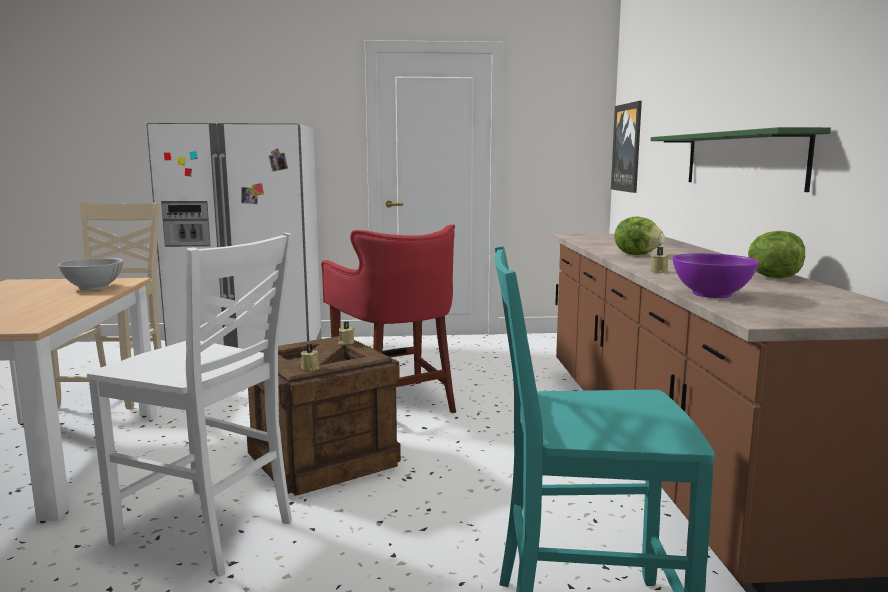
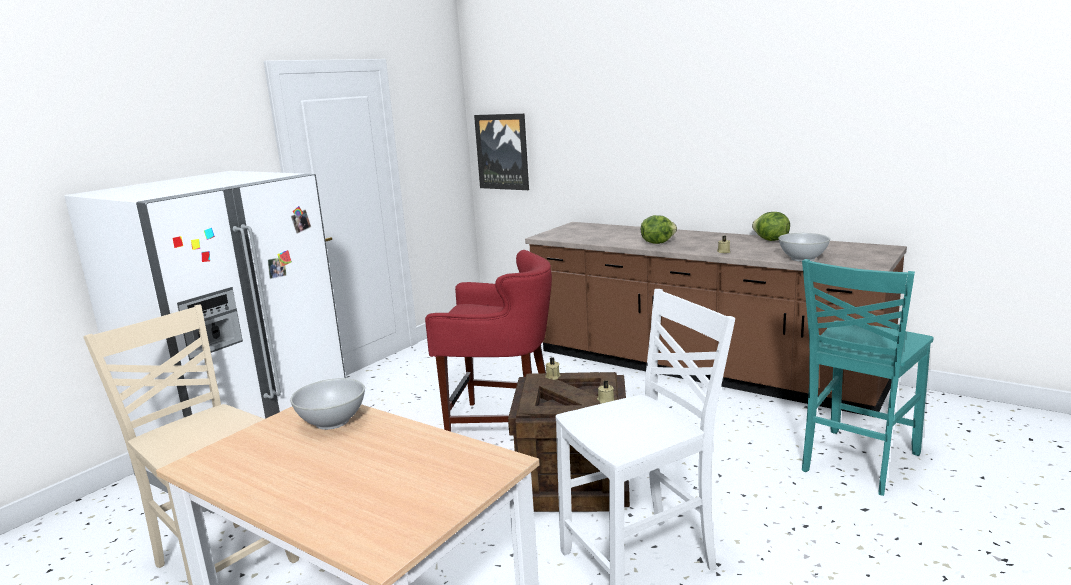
camera: 50 degrees left, 5 degrees up
green shelf [651,127,831,192] -> none
purple bowl [672,253,759,298] -> white bowl [778,233,830,262]

